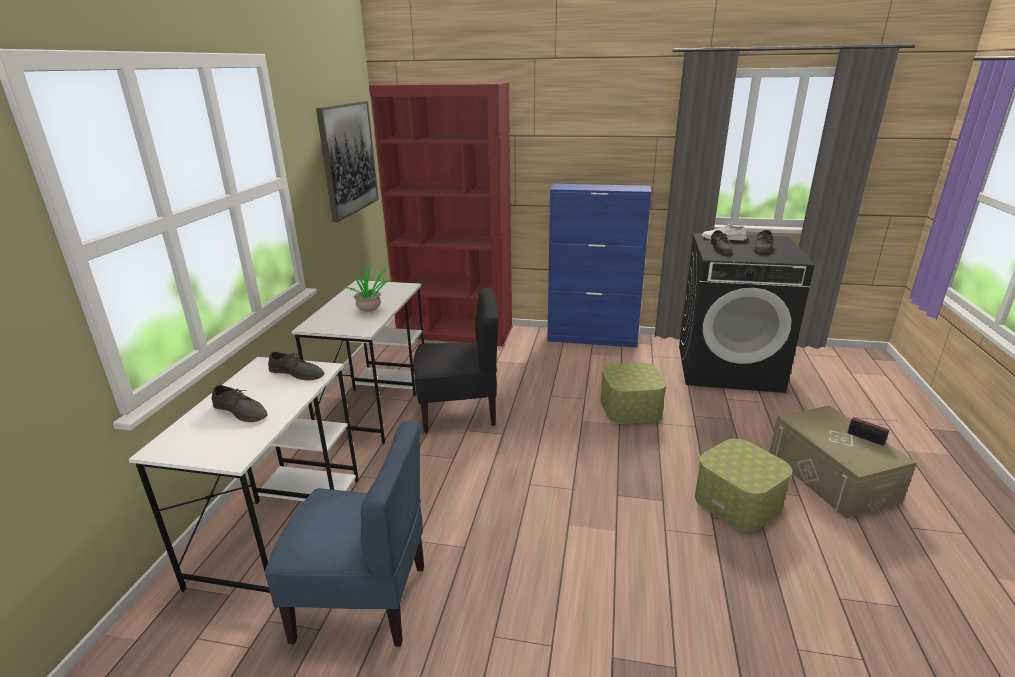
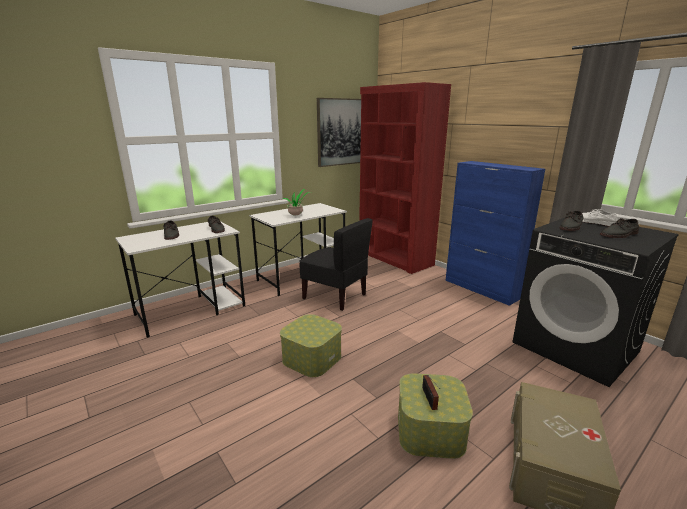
camera: 40 degrees right, 5 degrees down
blue chair [265,420,424,647] -> none
storage box [600,362,667,424] -> storage box moved to [280,314,342,377]
radio [847,417,893,446] -> radio moved to [422,375,440,410]

